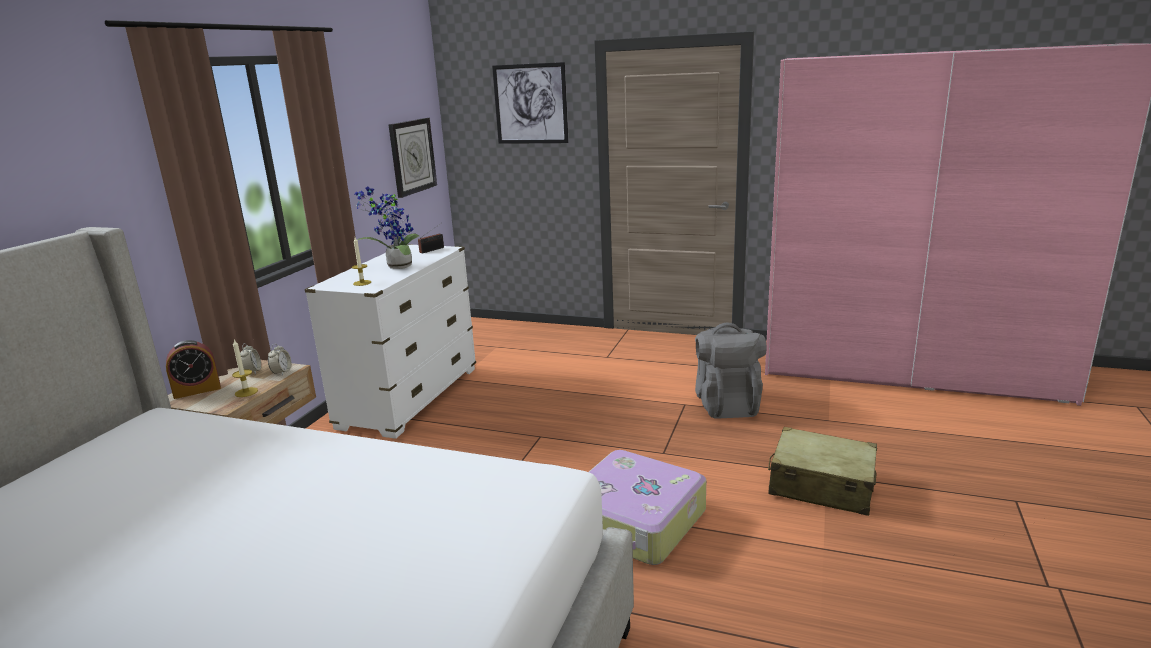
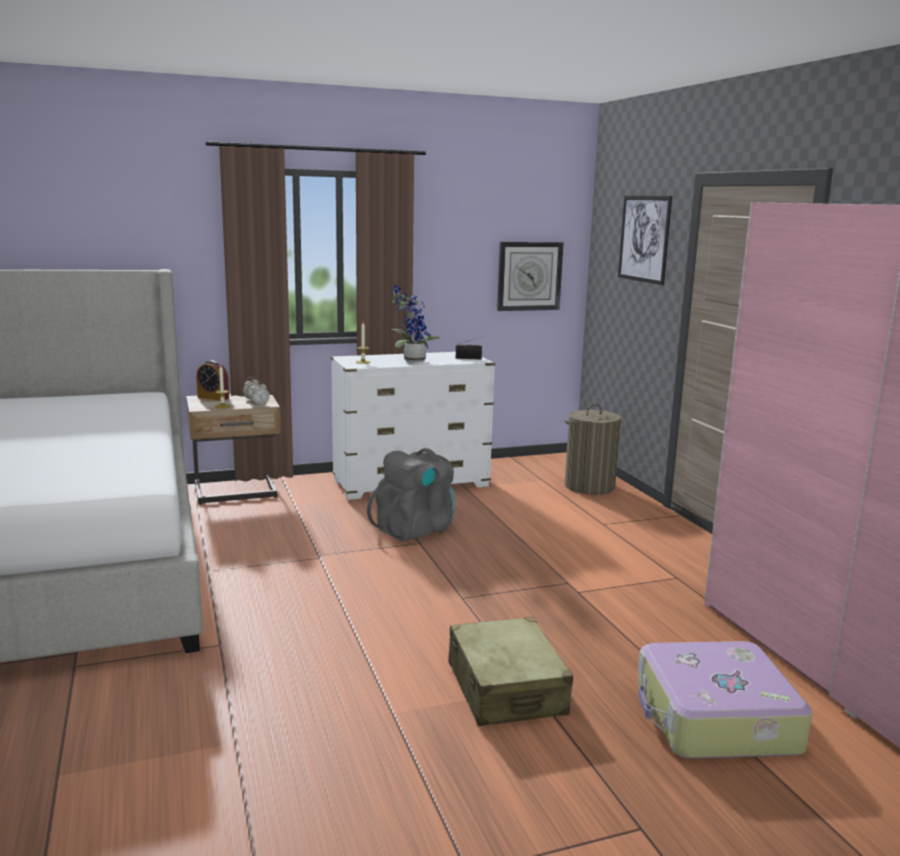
camera: 50 degrees right, 5 degrees down
suitcase [589,450,706,565] -> suitcase moved to [638,641,813,759]
grey backpack [695,322,767,418] -> grey backpack moved to [367,448,455,542]
none -> laundry basket [565,404,623,495]

